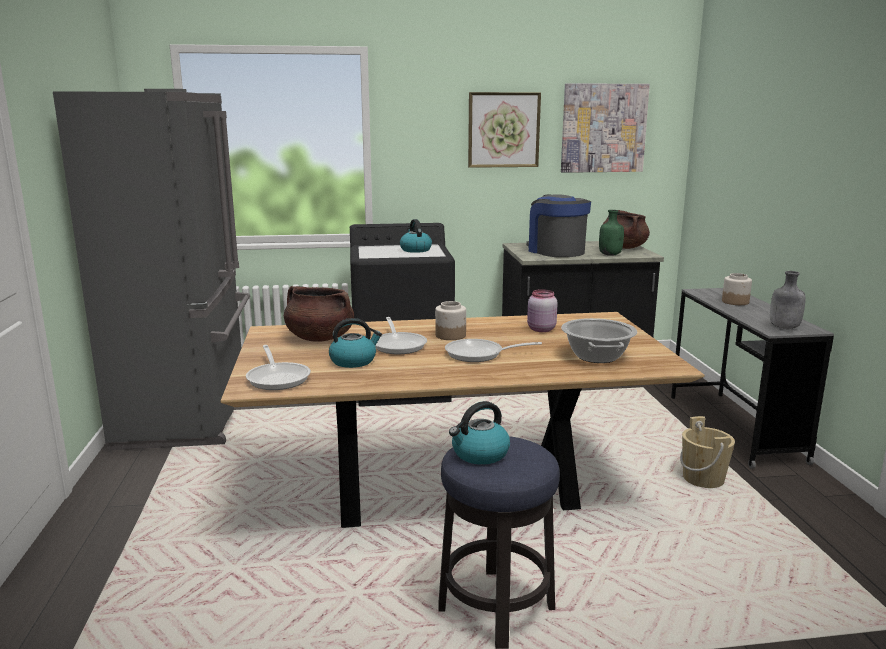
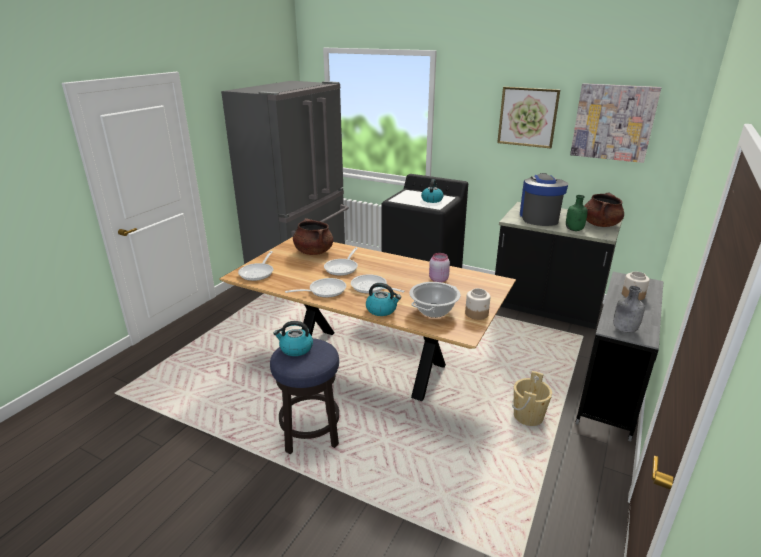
camera: 35 degrees right, 10 degrees up
kettle [329,318,382,368] -> kettle moved to [366,283,401,316]
jar [435,301,466,340] -> jar moved to [465,288,491,320]
none -> frying pan [285,278,346,298]

